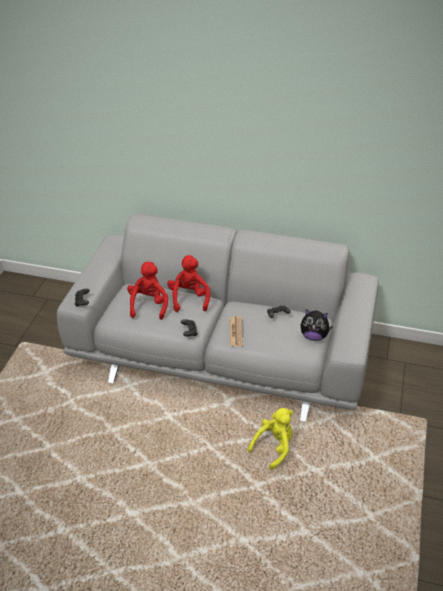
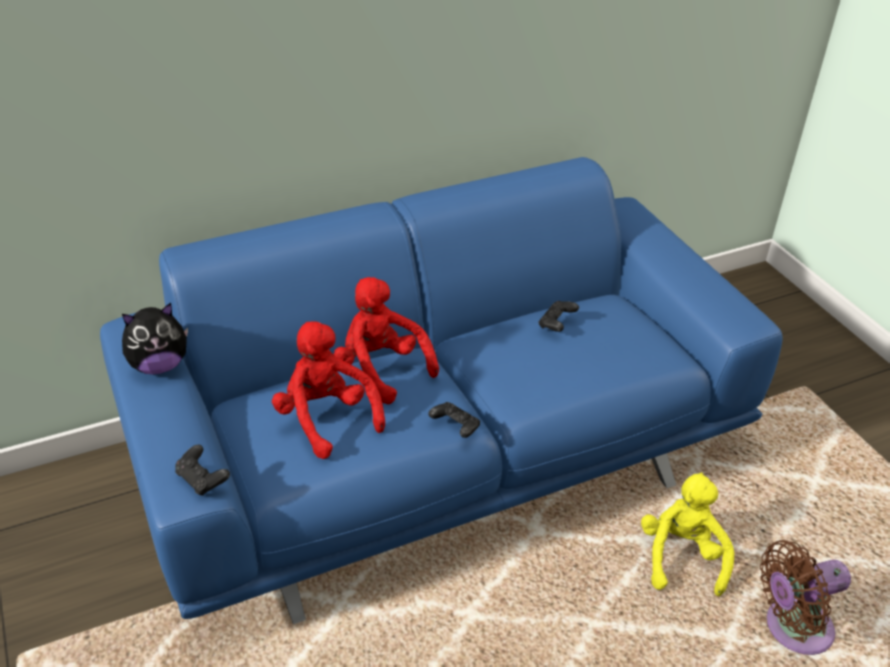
camera: 40 degrees left, 0 degrees up
grey sofa [57,213,379,422] -> blue sofa [100,157,783,624]
newspaper [229,316,243,347] -> none
plush toy [301,310,333,341] -> plush toy moved to [122,303,188,374]
none -> brown fan [760,540,851,655]

